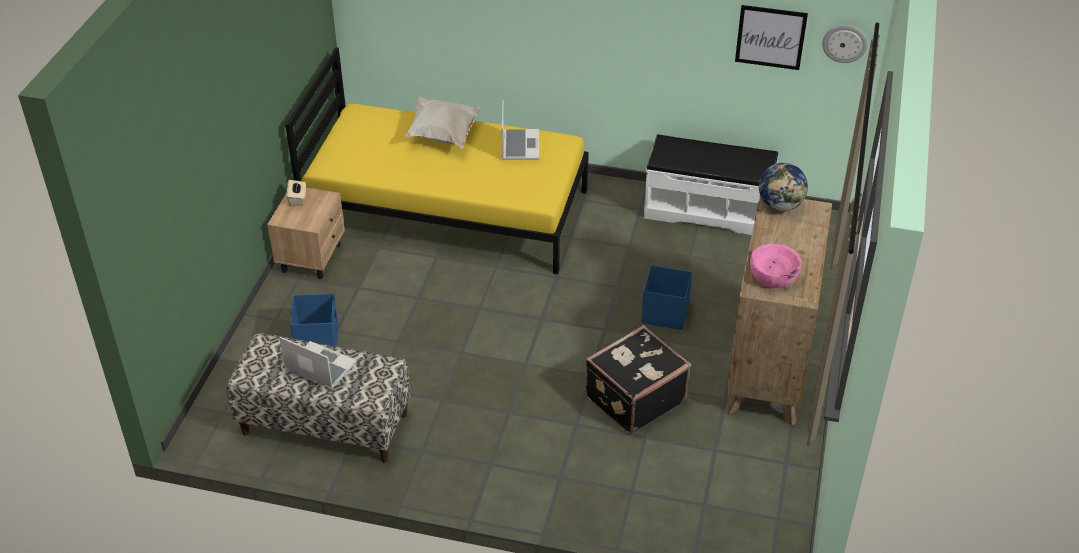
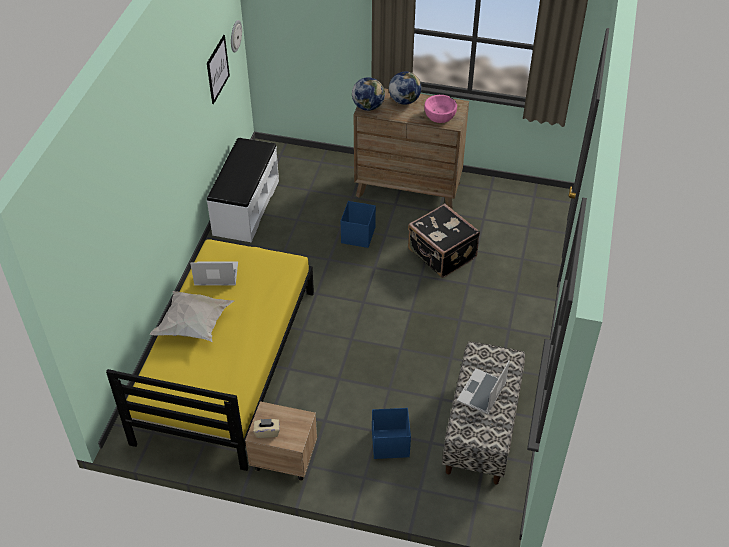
camera: 90 degrees left, 5 degrees up
none -> globe [389,72,421,105]

